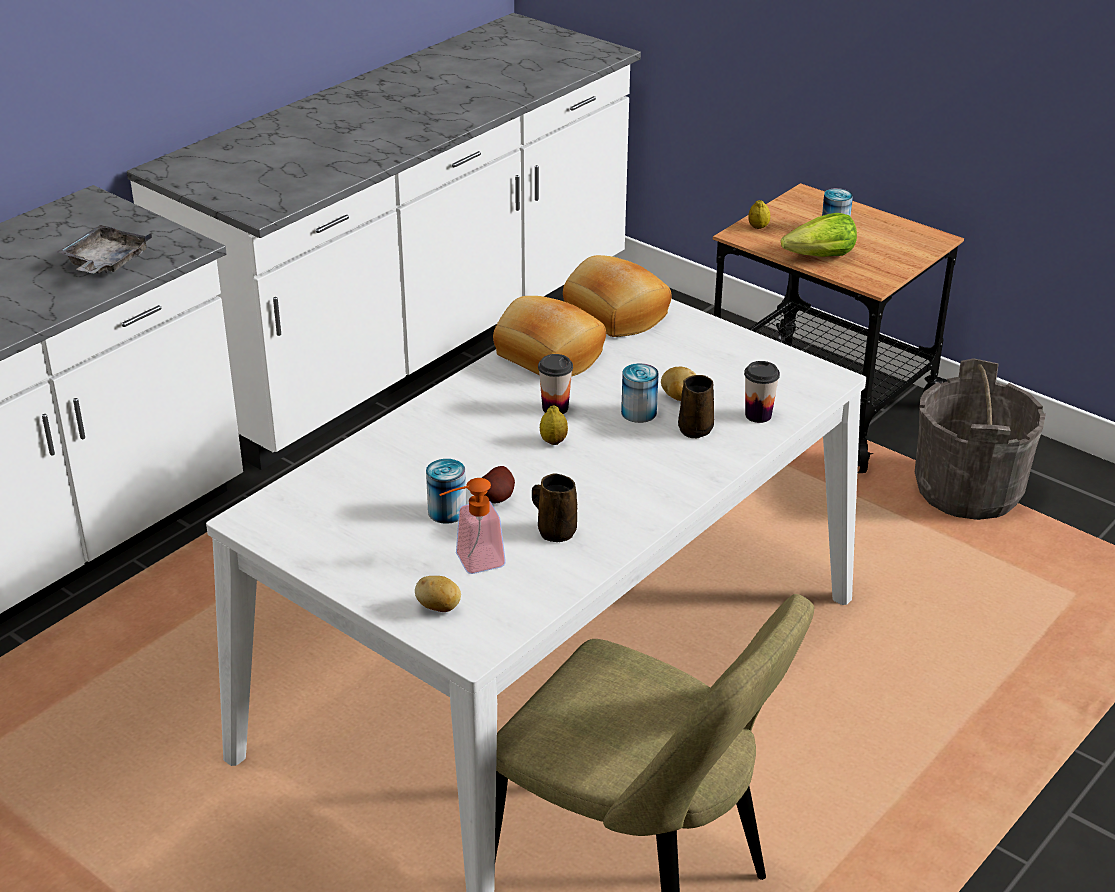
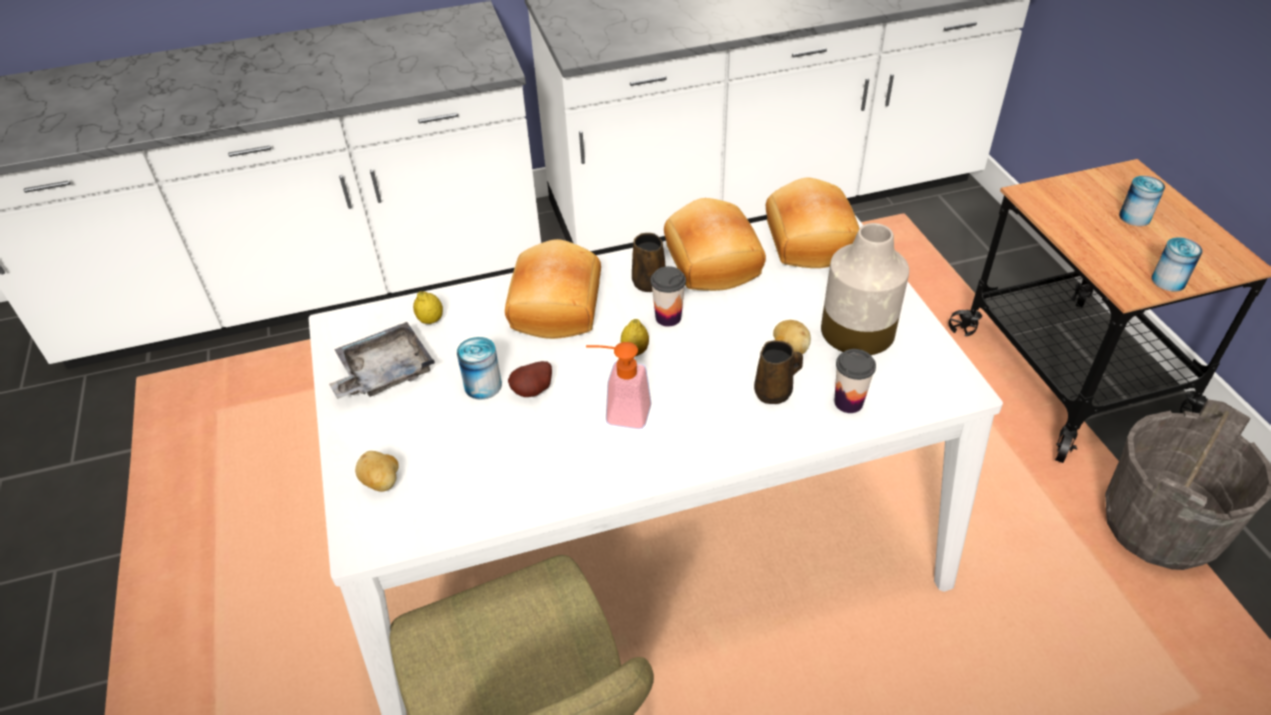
camera: 35 degrees right, 10 degrees up
grey tray [57,225,152,273] -> grey tray moved to [329,322,435,399]
soap dispenser [439,478,506,574] -> soap dispenser moved to [586,342,652,429]
brown mug [532,473,577,542] -> brown mug moved to [632,233,665,292]
can [621,363,659,423] -> can moved to [1152,237,1203,291]
lemon [748,200,770,229] -> lemon moved to [413,291,443,324]
lettuce [781,213,857,257] -> none
none -> bread [505,239,601,339]
none -> beige vase [821,223,909,355]

